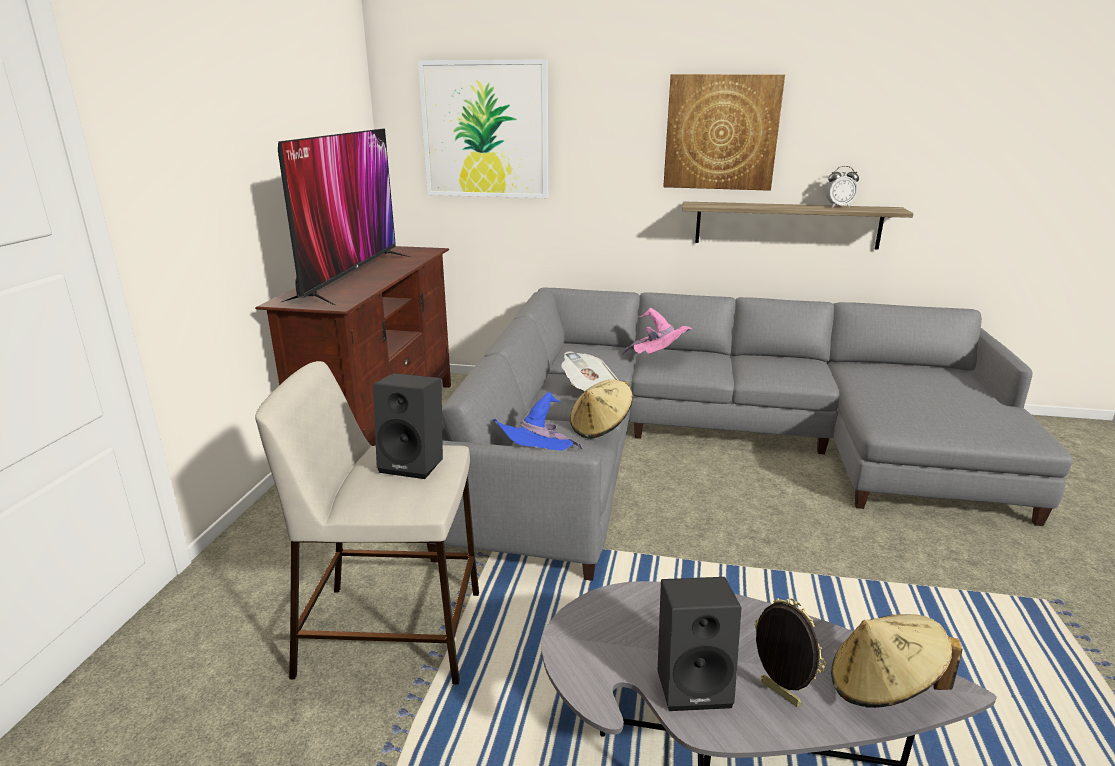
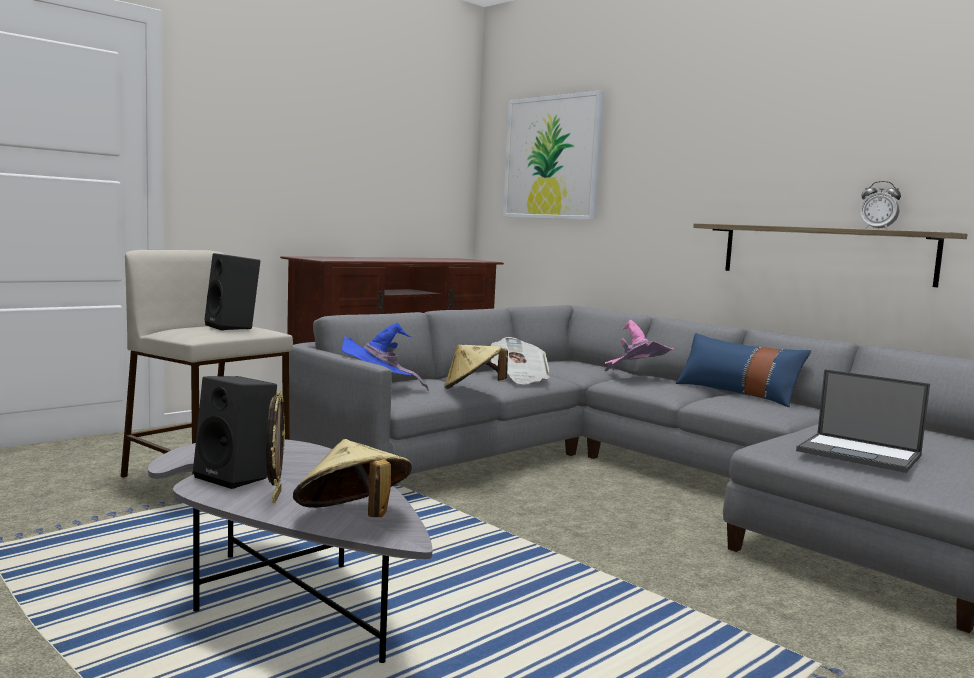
camera: 35 degrees right, 15 degrees down
television [278,128,410,305] -> none
picture [663,74,785,191] -> none
none -> blue pillow [676,333,811,407]
none -> laptop [796,369,930,473]

